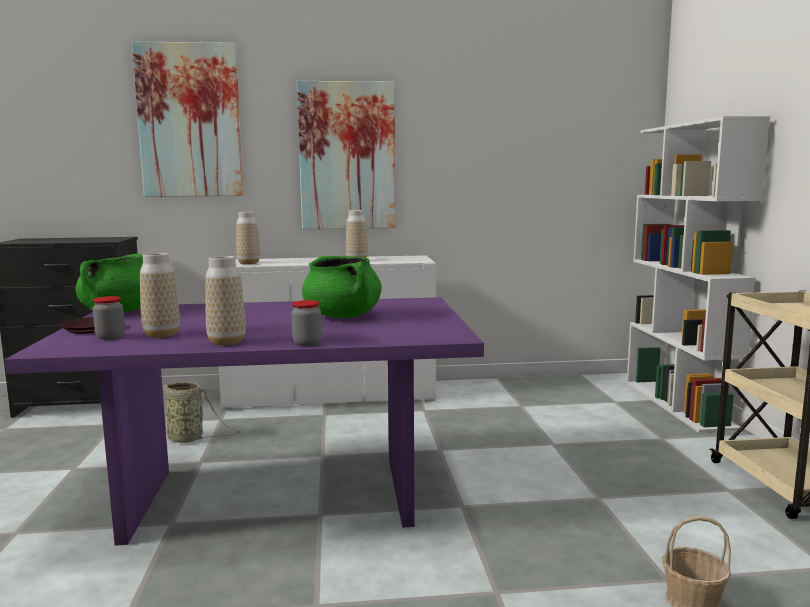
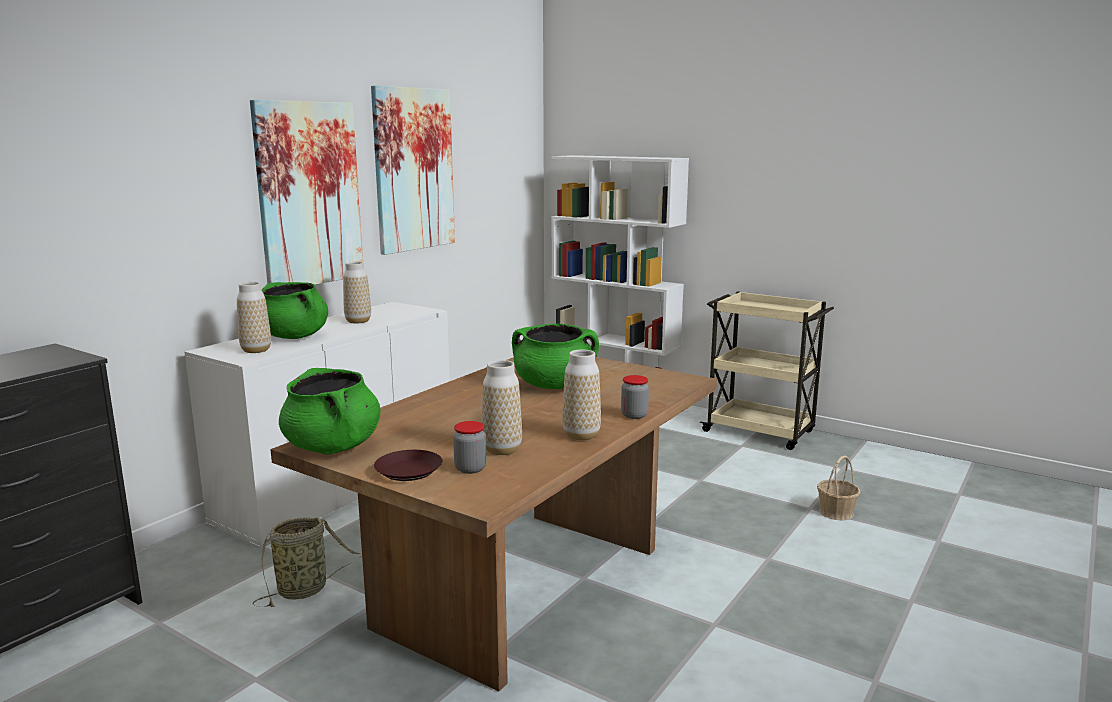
camera: 50 degrees left, 5 degrees up
purple dining table [5,297,484,546] -> brown dining table [271,357,717,691]
picture [132,41,244,197] -> picture moved to [371,85,455,255]
none -> green cooking pot [261,282,328,339]

